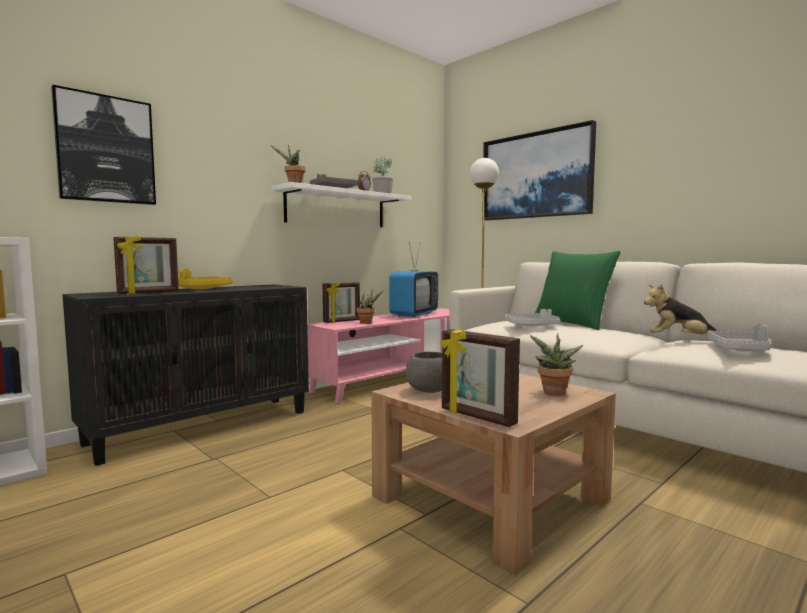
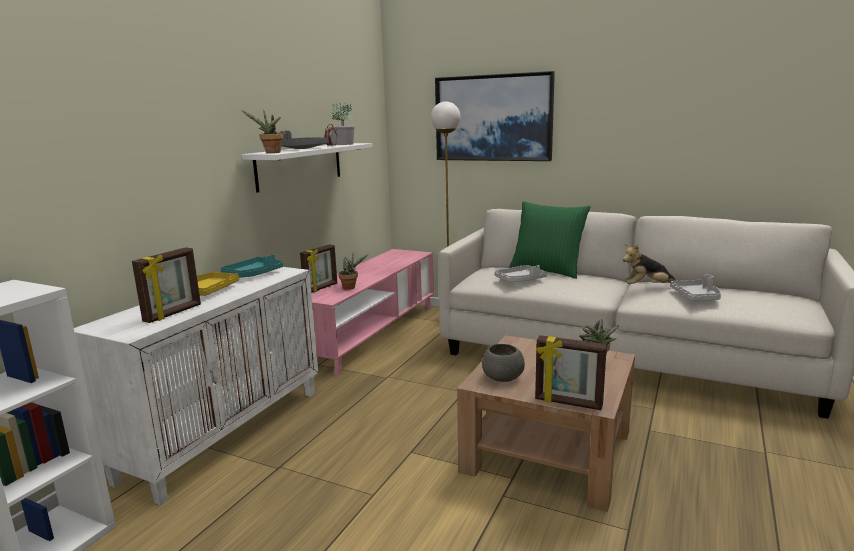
camera: 20 degrees left, 10 degrees up
picture [51,85,156,205] -> none
black cabinet [63,284,309,466] -> white cabinet [74,267,318,505]
television [390,242,438,317] -> none
none -> turquoise tray [220,254,283,278]

